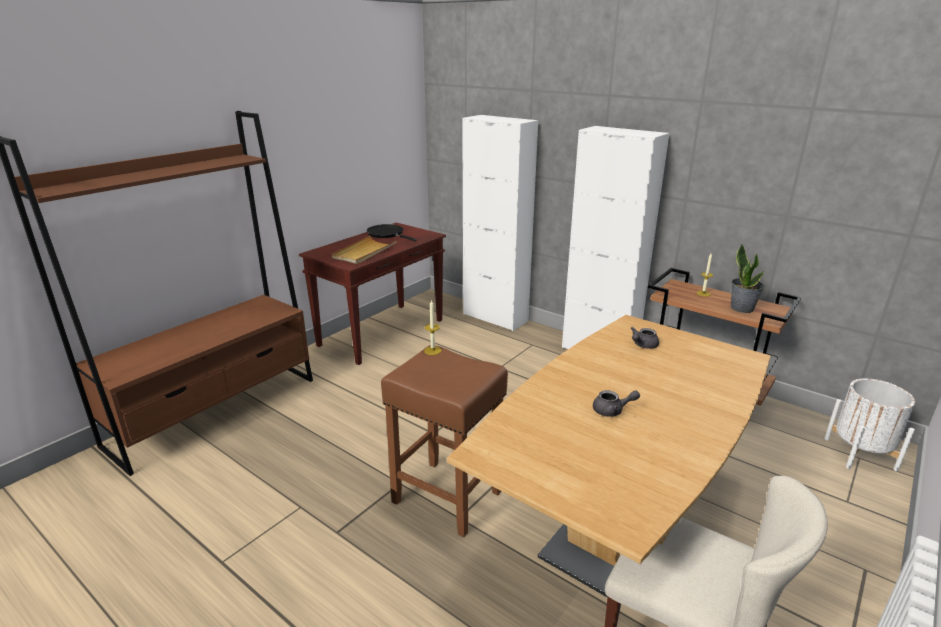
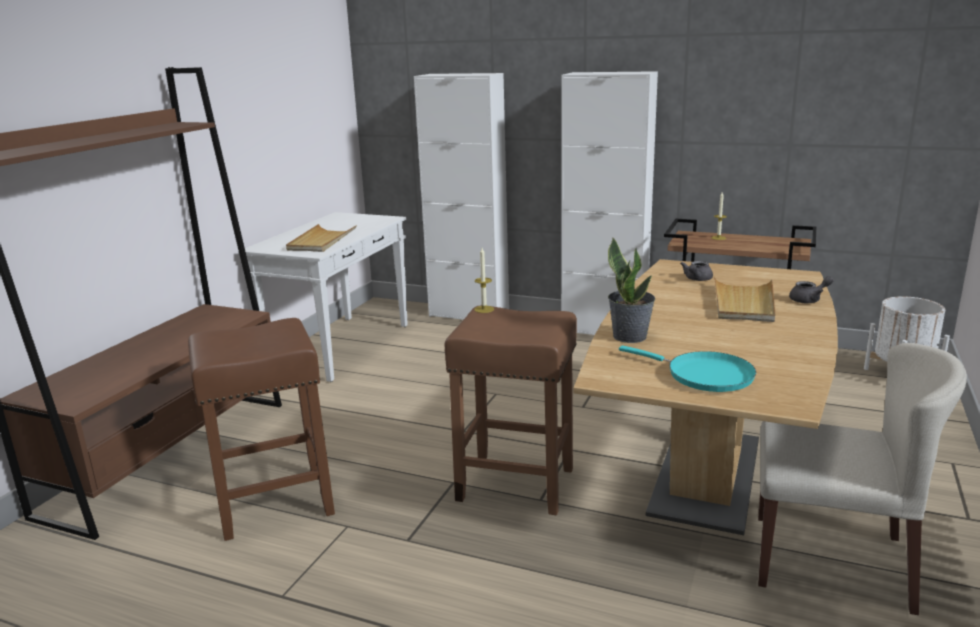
camera: 15 degrees left, 5 degrees down
brown console table [299,222,446,365] -> white console table [238,212,408,382]
black frying pan [367,224,417,241] -> none
grey teapot [593,390,640,417] -> grey teapot moved to [789,276,833,303]
potted plant [731,244,765,313] -> potted plant moved to [608,238,655,343]
none -> brown stool [188,318,335,541]
none -> turquoise frying pan [619,345,756,392]
none -> beige tray [714,276,775,322]

